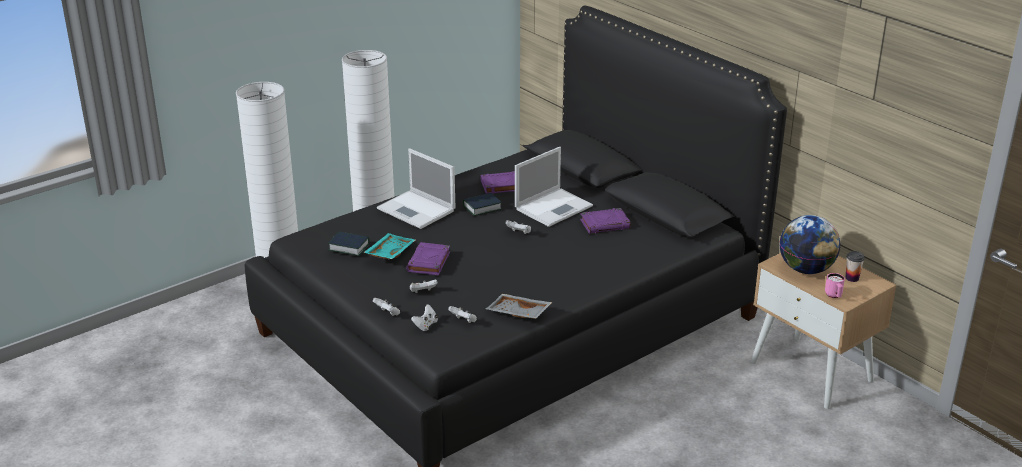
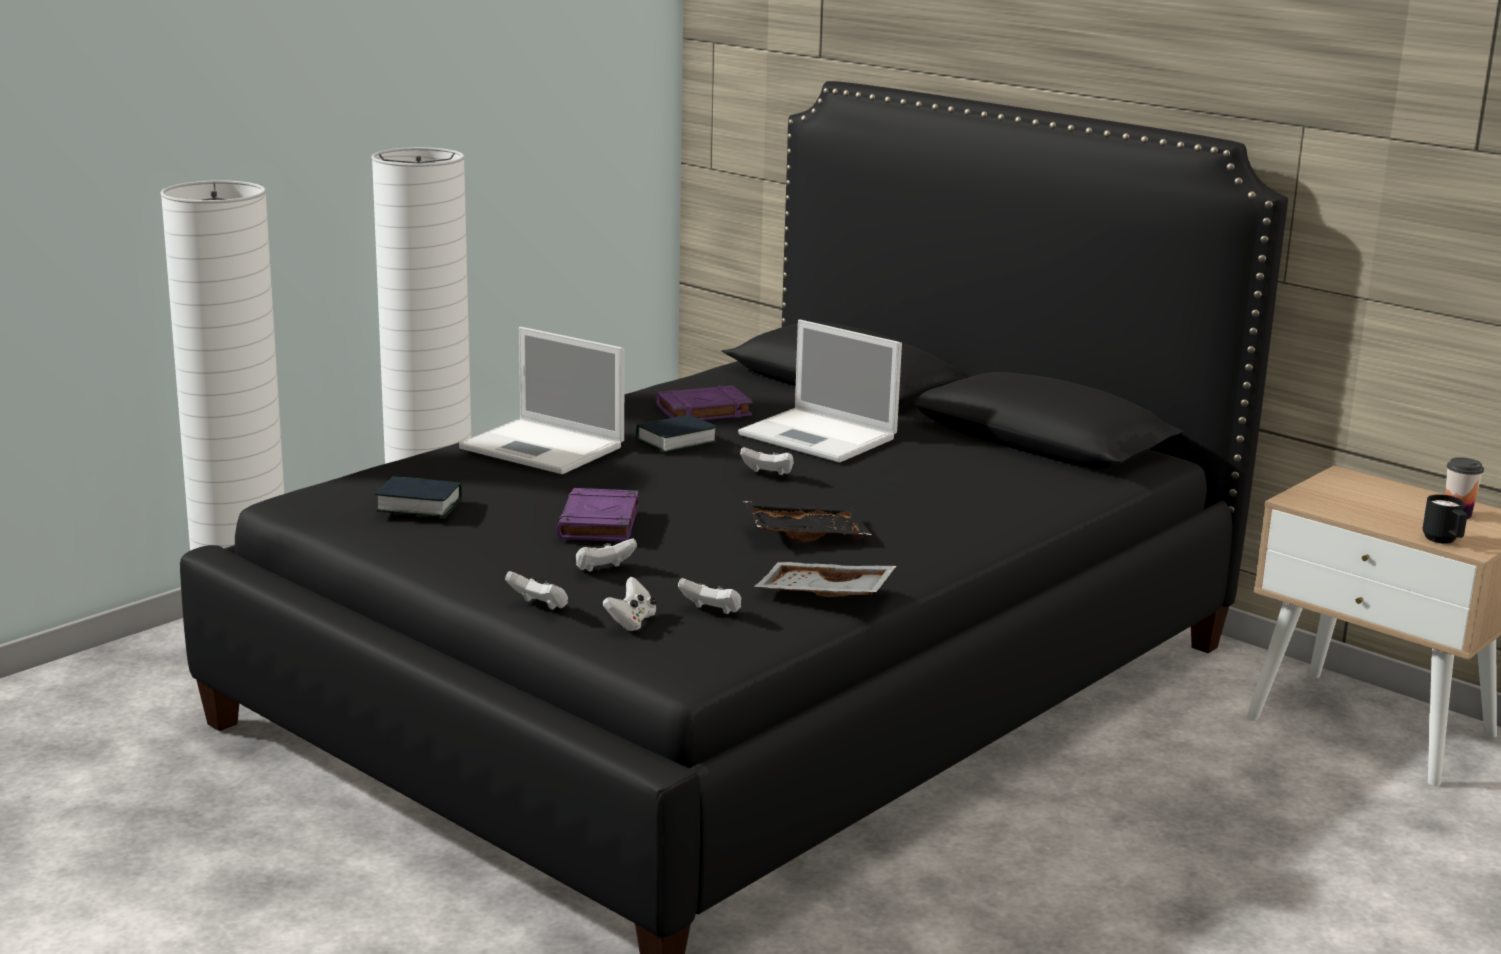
camera: 10 degrees left, 10 degrees down
turquoise tray [363,233,416,259] -> none
laptop [515,147,593,227] -> laptop turned 90 degrees clockwise [738,319,902,463]
purple book [580,208,631,234] -> none
globe [779,215,841,274] -> none
pink mug [825,273,845,298] -> black mug [1422,494,1467,544]
none -> black tray [743,501,872,542]

